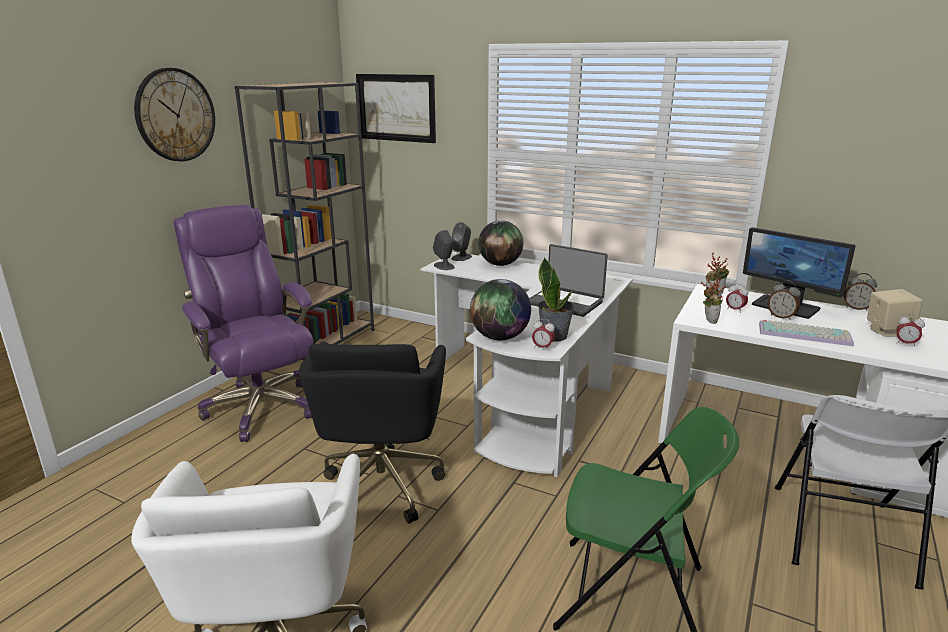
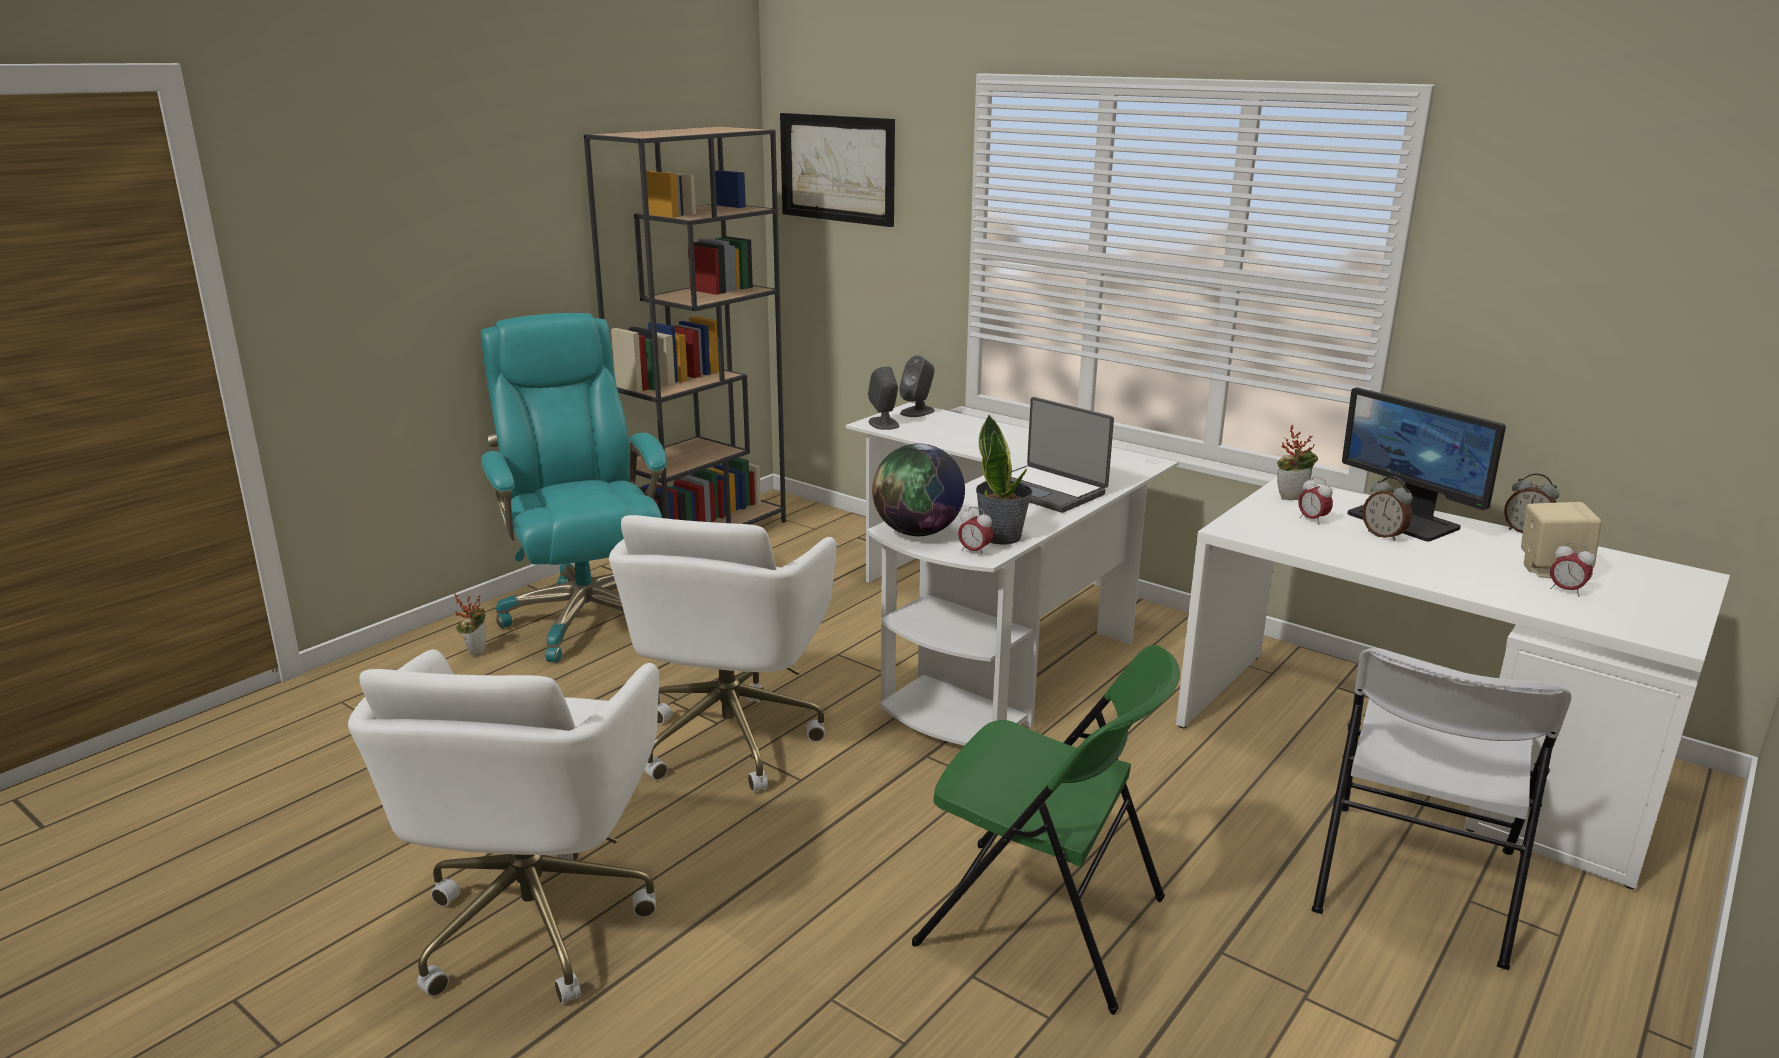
camera: 10 degrees right, 0 degrees up
wall clock [134,68,215,161] -> none
purple office chair [174,205,314,442] -> turquoise office chair [481,313,667,663]
black office chair [299,342,446,524] -> white office chair [609,515,837,792]
globe [478,220,523,266] -> none
potted plant [701,276,726,324] -> potted plant moved to [454,593,486,657]
keyboard [759,320,854,346] -> none

